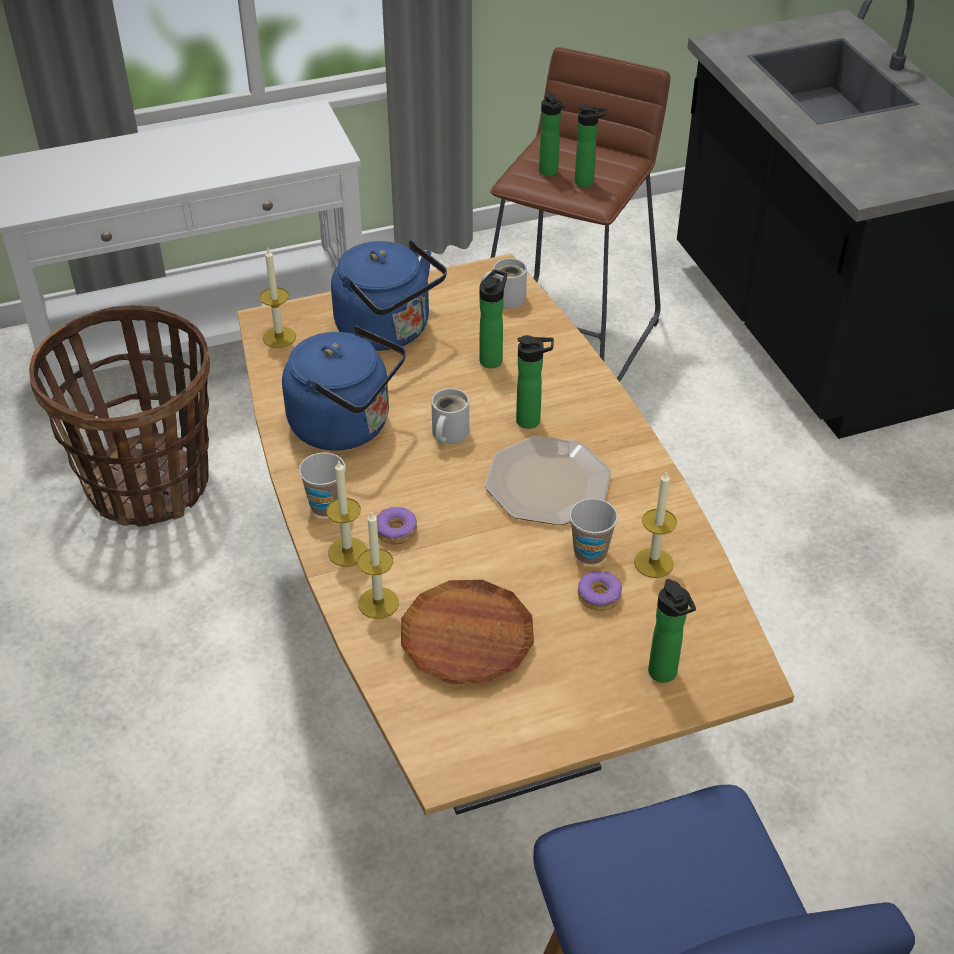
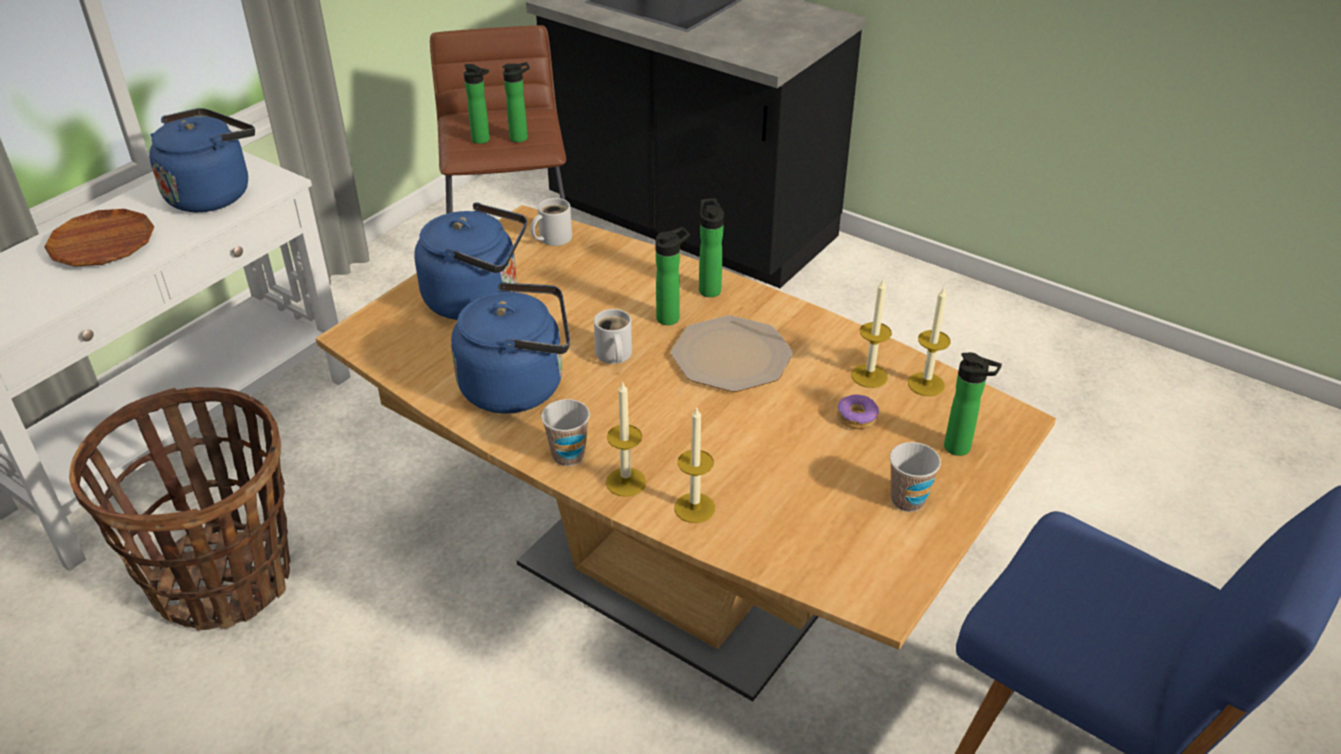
camera: 35 degrees left, 5 degrees down
candle [260,249,296,348] -> candle moved to [908,287,950,396]
donut [376,507,417,545] -> none
brown plate [401,580,534,684] -> brown plate moved to [44,209,155,267]
bottle [480,269,507,368] -> bottle moved to [699,198,724,297]
cup [569,498,618,565] -> cup moved to [890,442,941,512]
none -> blue kettle [149,108,255,212]

